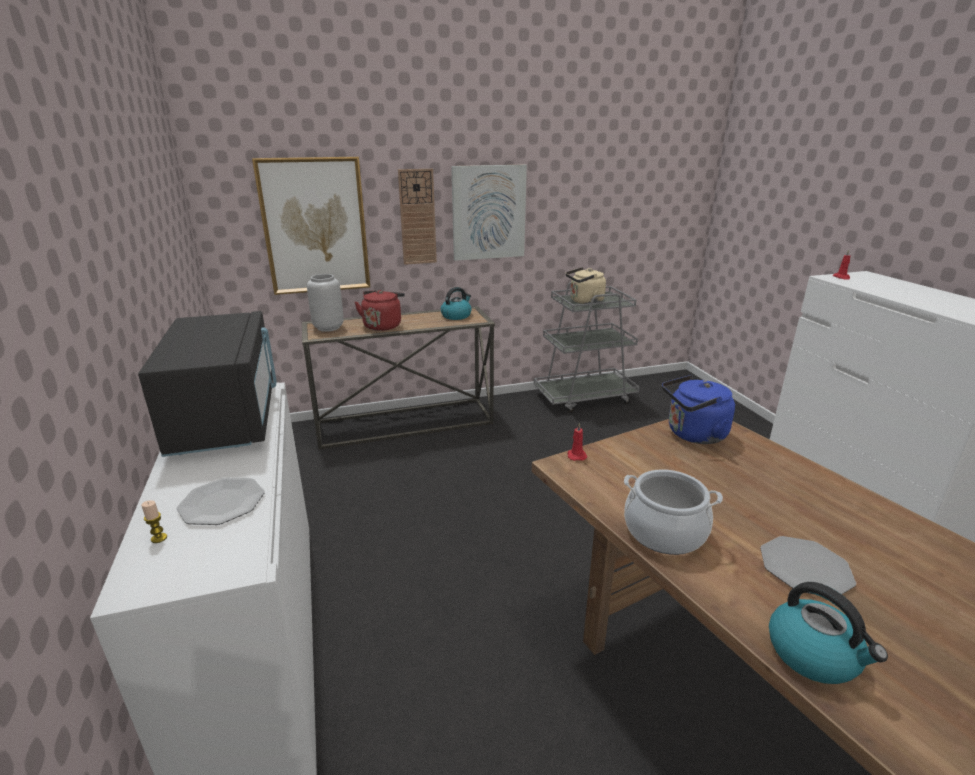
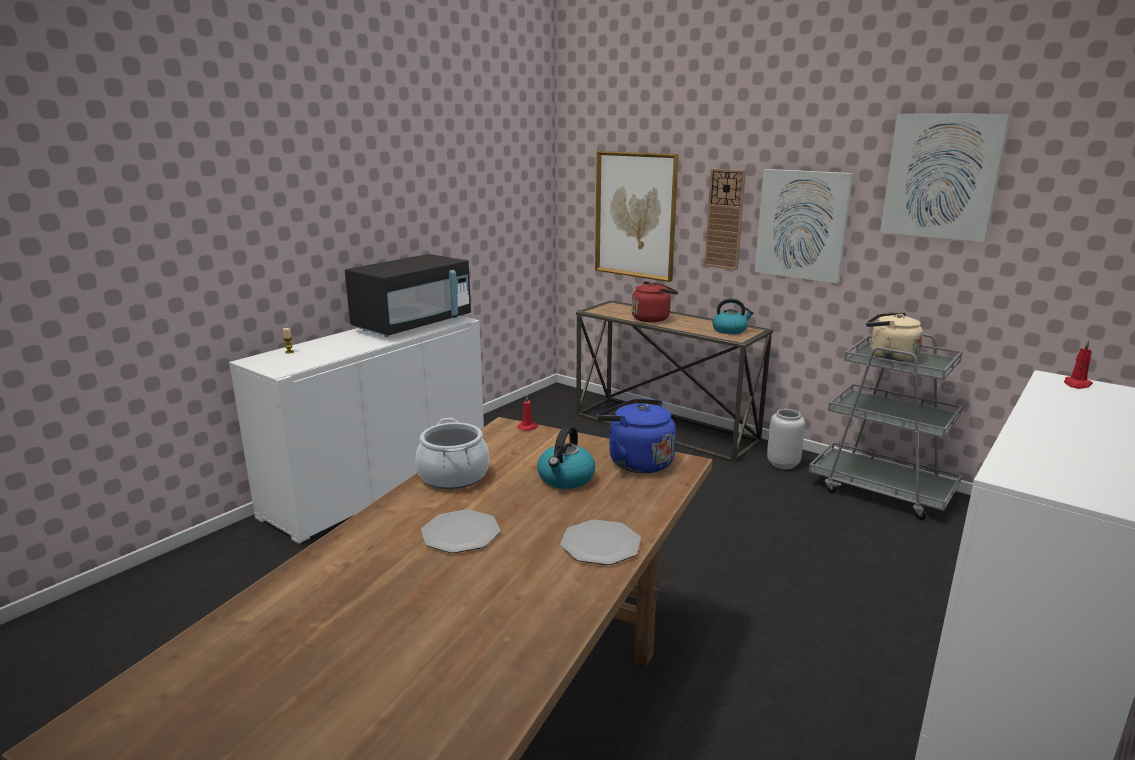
camera: 55 degrees right, 5 degrees down
plate [176,477,265,525] -> plate moved to [560,520,641,565]
grey vase [307,274,344,332] -> grey vase moved to [767,409,805,469]
kettle [769,582,888,684] -> kettle moved to [537,425,595,489]
none -> picture [880,114,1010,242]

